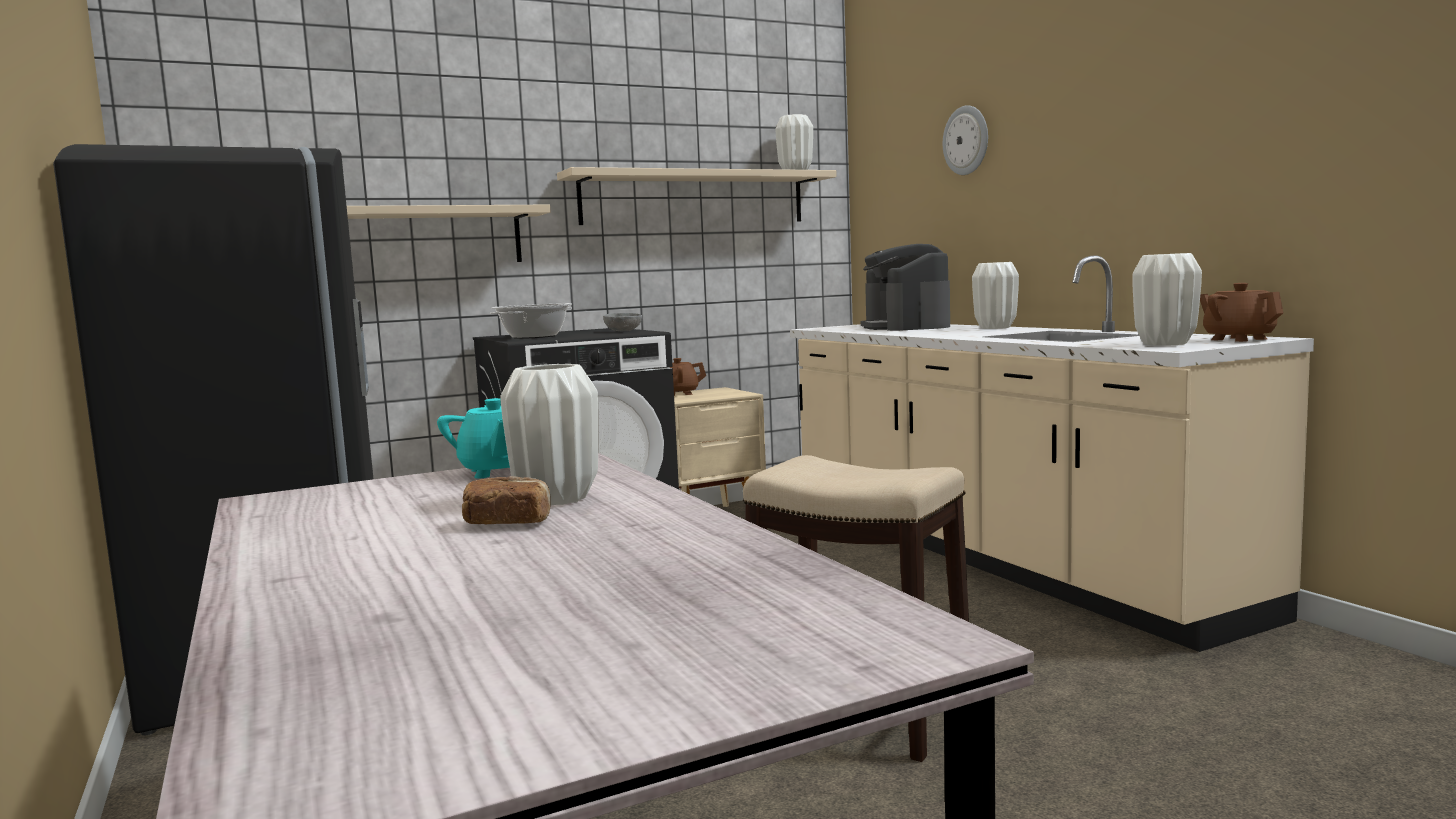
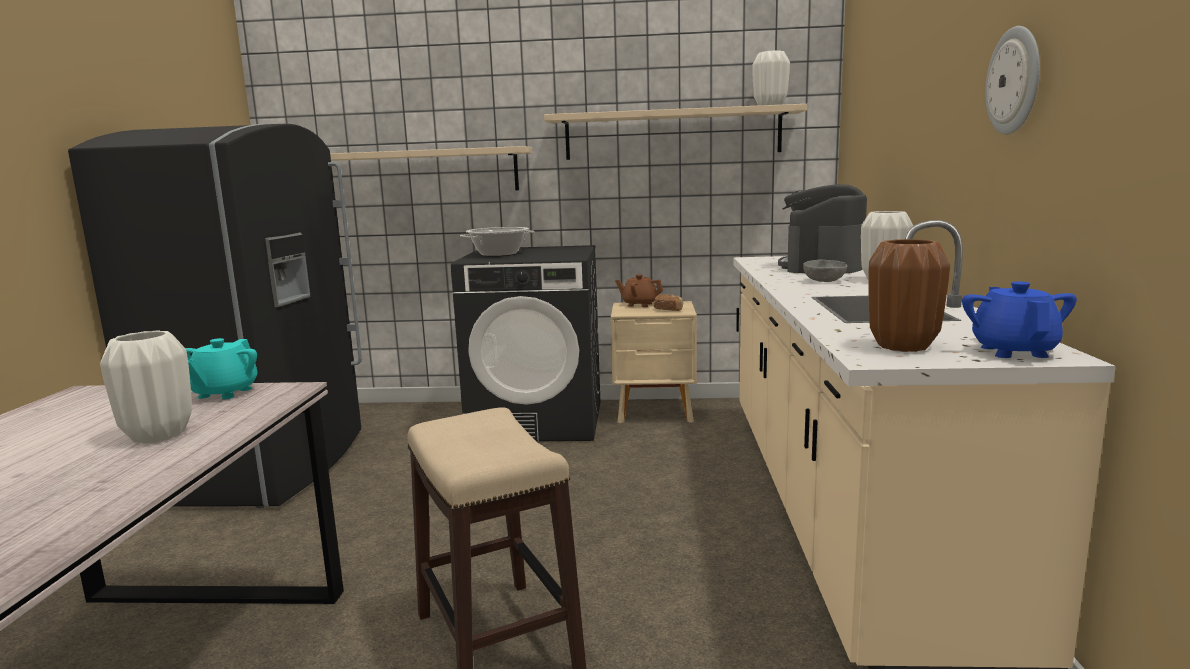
camera: 30 degrees right, 5 degrees up
bread [462,476,551,524] -> bread moved to [654,294,683,311]
grey bowl [603,313,642,331] -> grey bowl moved to [803,259,847,282]
wall clock [943,105,988,175] -> wall clock moved to [985,26,1040,134]
white vase [1133,253,1202,346] -> brown vase [868,239,950,352]
brown teapot [1200,283,1283,342] -> blue teapot [962,281,1077,358]

